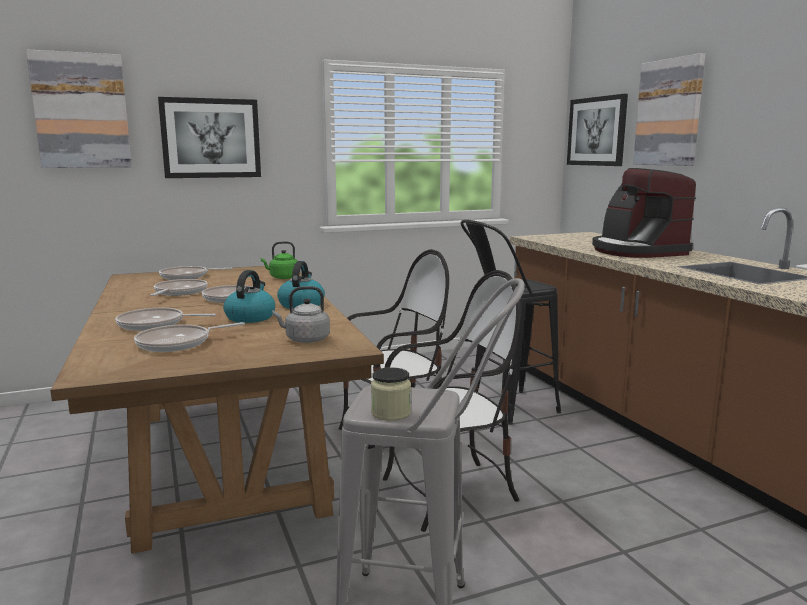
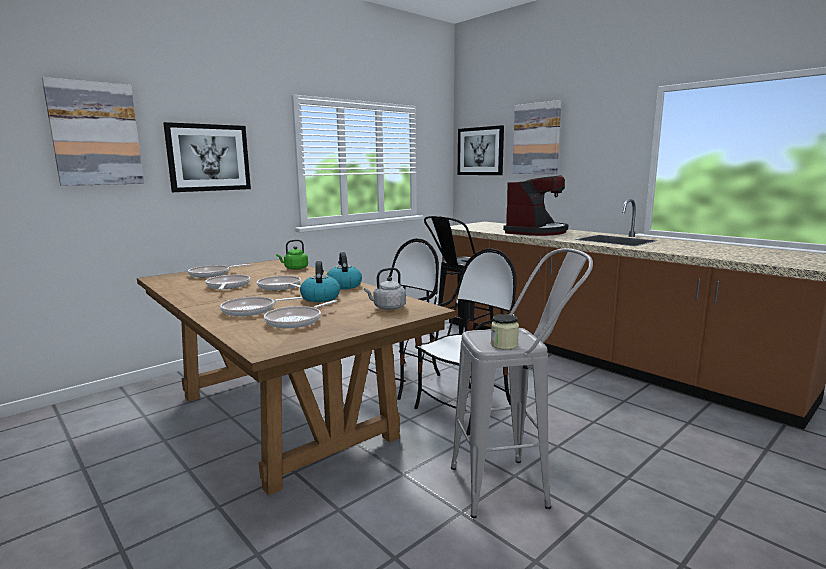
camera: 20 degrees left, 0 degrees up
coffee machine [592,168,696,258] -> coffee machine turned 105 degrees counterclockwise [503,175,568,236]

